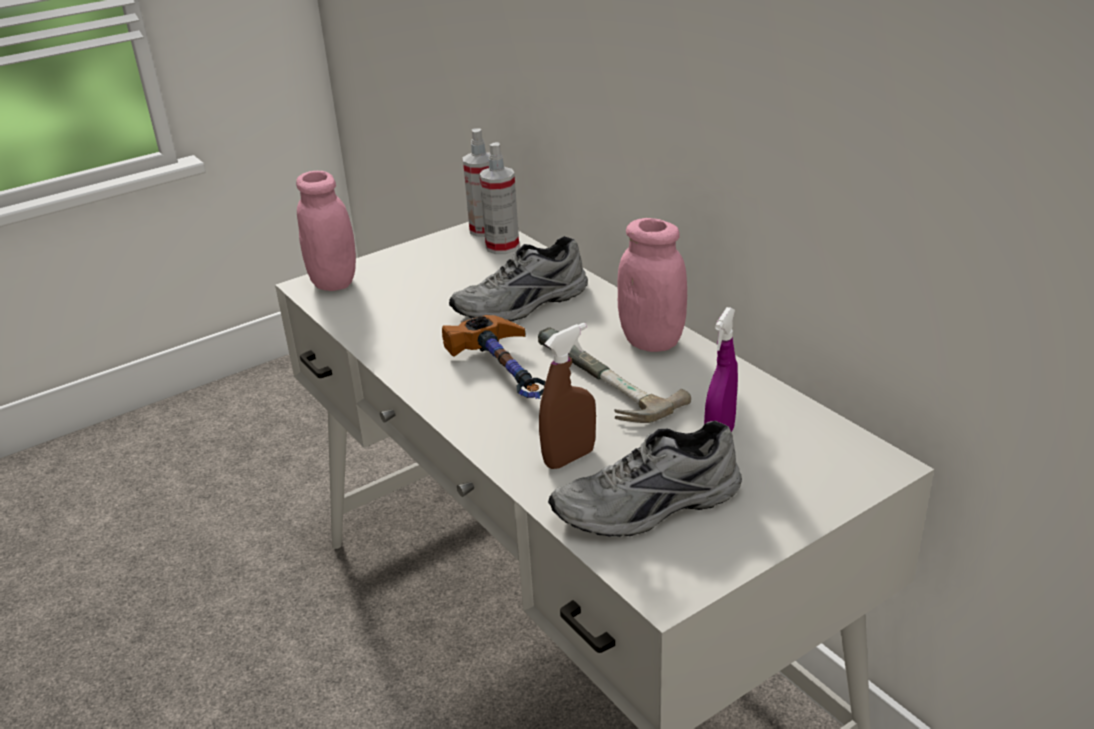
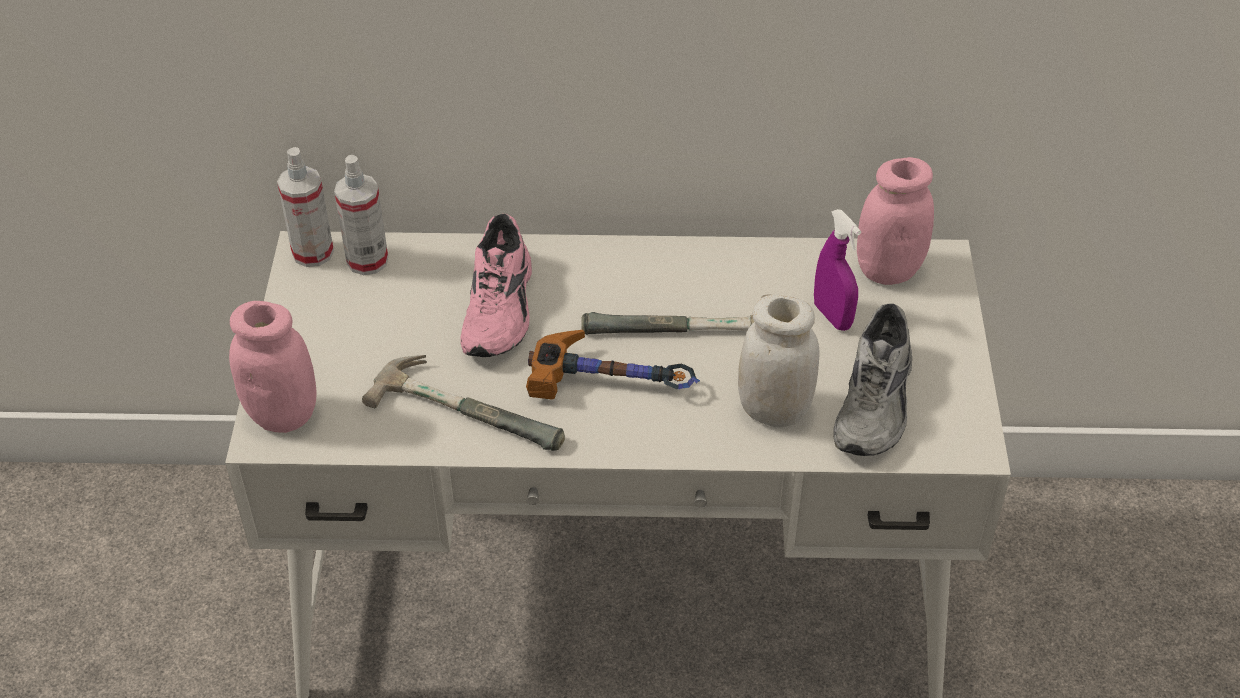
camera: 55 degrees left, 15 degrees up
grey shoe [449,236,588,321] -> pink shoe [461,214,532,357]
brown spray bottle [539,323,596,469] -> white jar [738,294,820,427]
pink jar [618,218,687,352] -> pink jar moved to [857,157,934,285]
none -> hammer [362,355,565,451]

